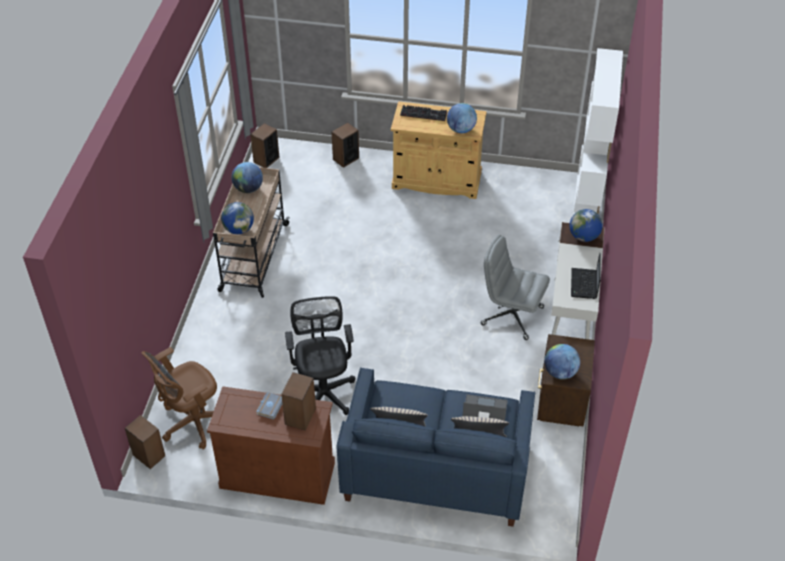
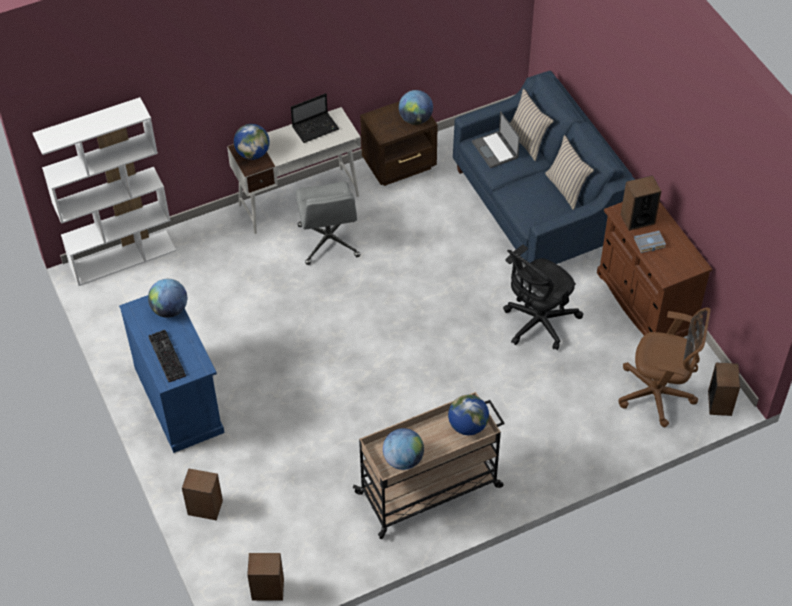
camera: 125 degrees left, 5 degrees up
beige cabinet [391,101,487,199] -> blue cabinet [119,295,224,453]

